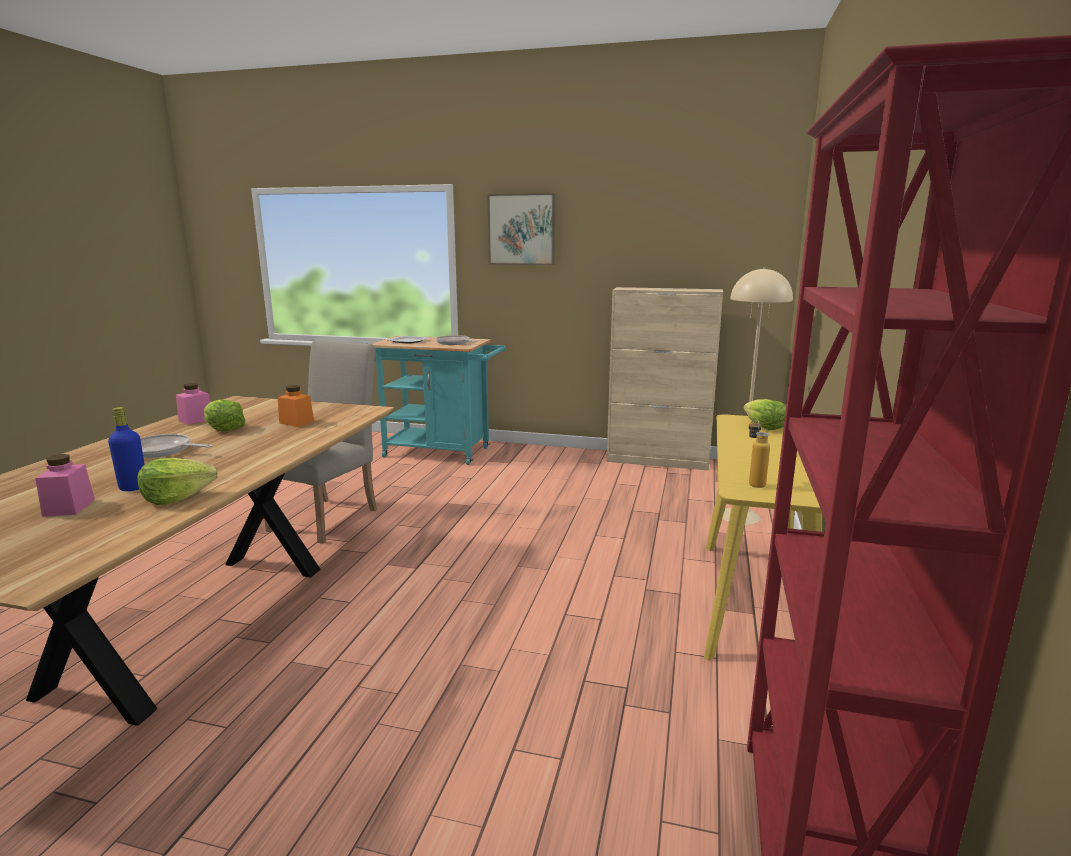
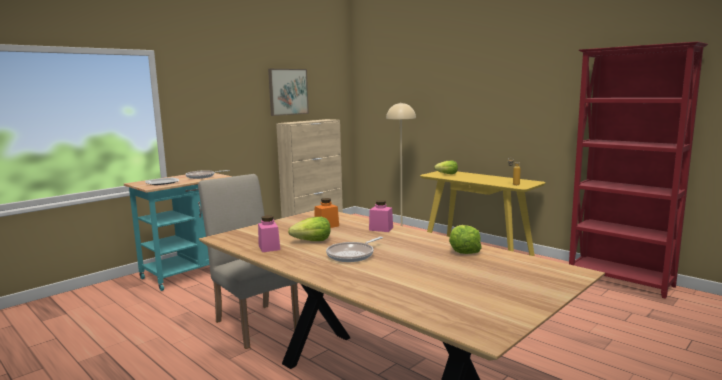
camera: 60 degrees left, 5 degrees down
pink jar [35,454,95,517] -> pink jar moved to [369,200,393,232]
blue bottle [108,407,145,491] -> none
picture [487,193,555,265] -> picture moved to [268,69,309,116]

